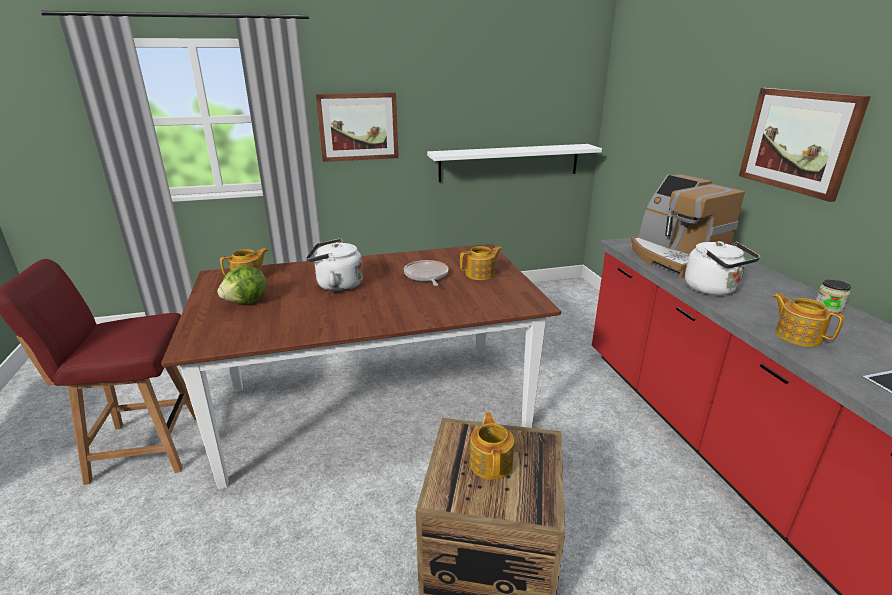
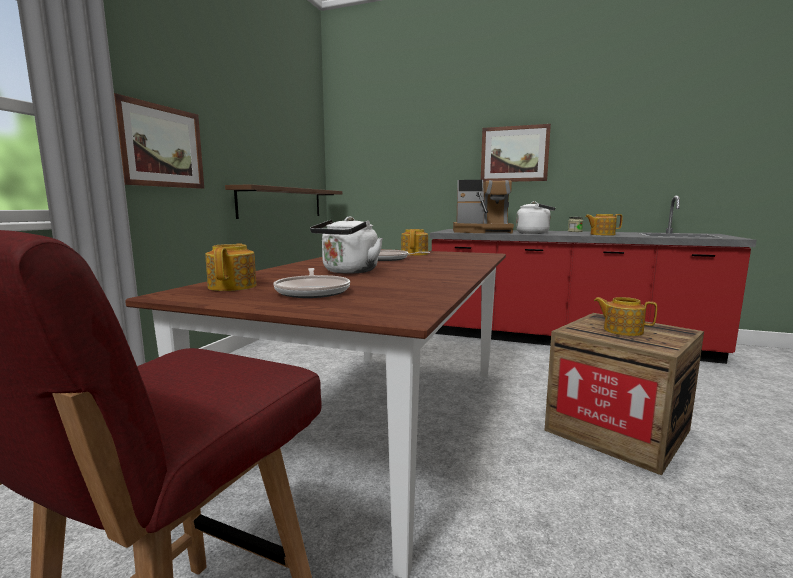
camera: 55 degrees left, 15 degrees down
lettuce [217,266,267,304] -> frying pan [274,268,350,298]
white shelf [427,144,602,182] -> brown shelf [225,184,342,219]

